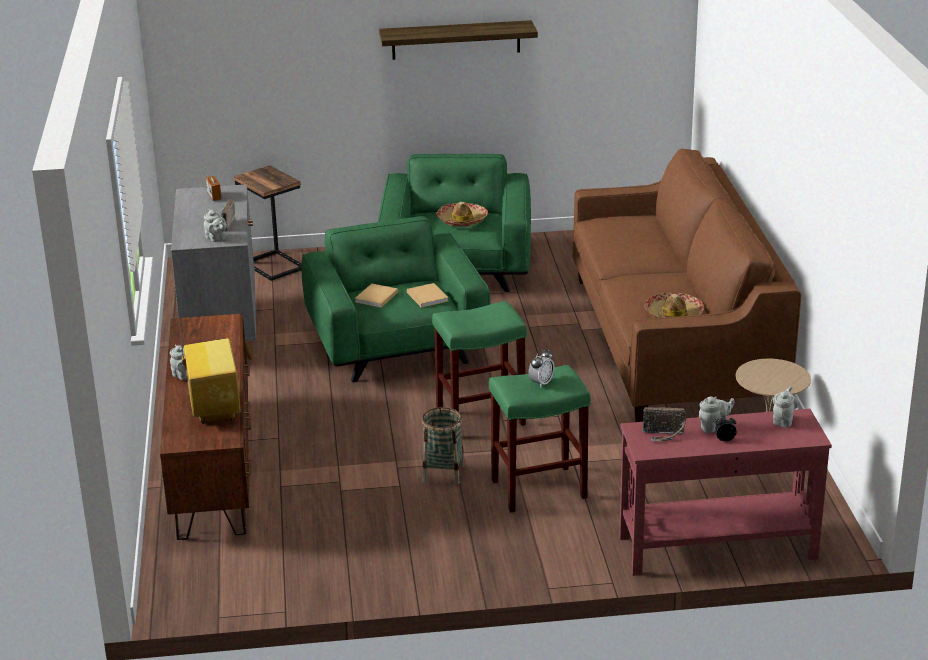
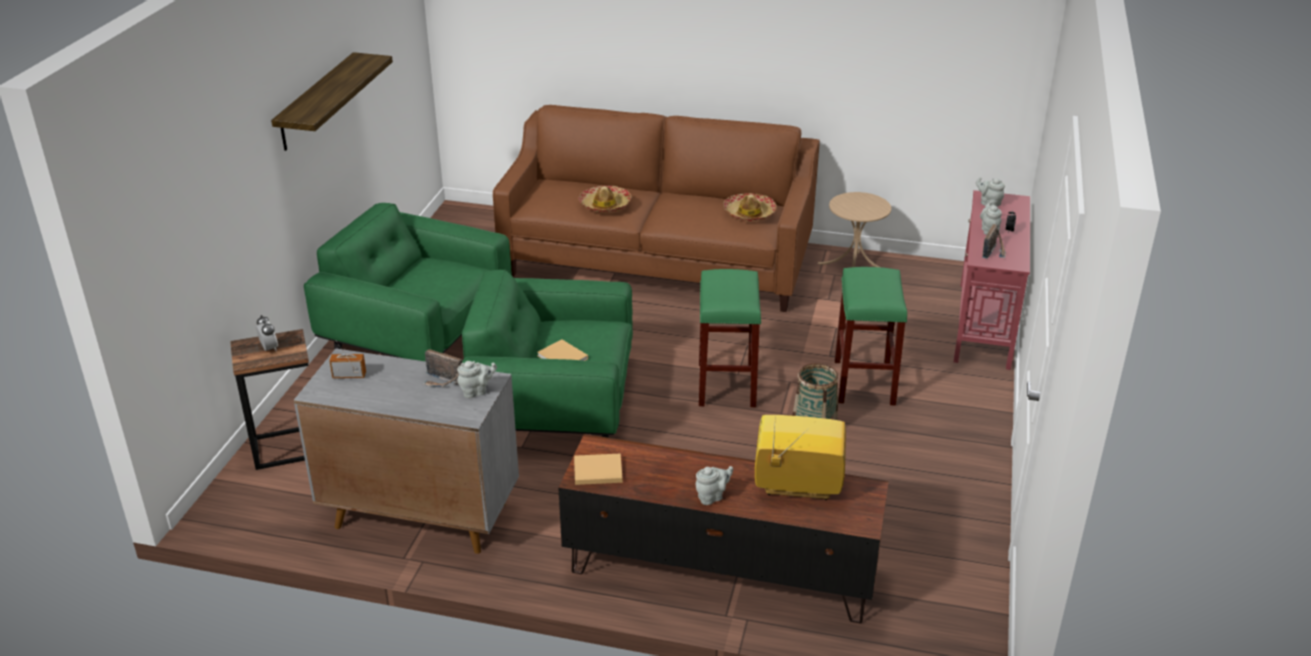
camera: 70 degrees left, 5 degrees up
beige book [407,283,449,308] -> beige book moved to [574,453,623,485]
hat [437,202,488,227] -> hat moved to [578,186,631,213]
alarm clock [529,349,554,388] -> alarm clock moved to [256,315,278,351]

